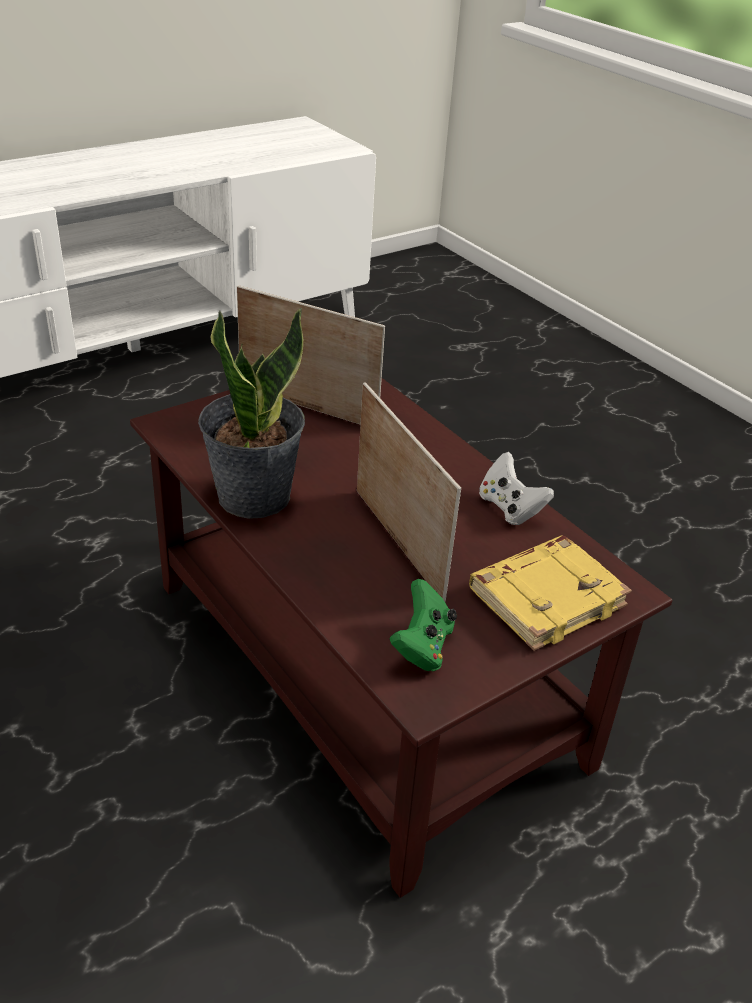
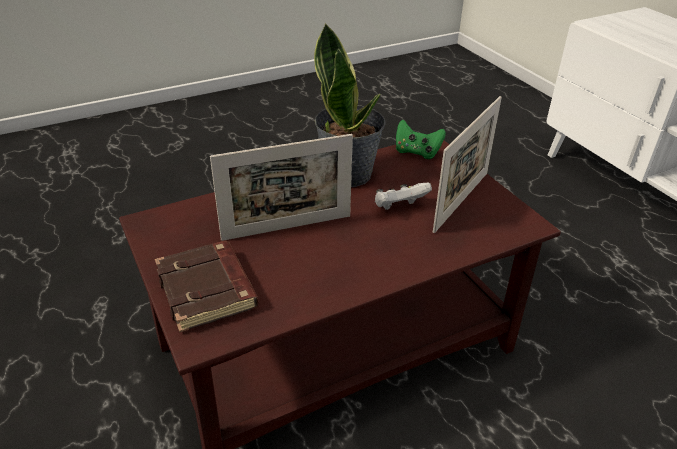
camera: 100 degrees right, 0 degrees up
green game controller [389,579,457,671] -> green game controller moved to [396,120,446,159]
yellow book [469,535,632,651] -> brown book [155,241,259,333]
white game controller [479,452,554,525] -> white game controller moved to [375,183,432,210]

